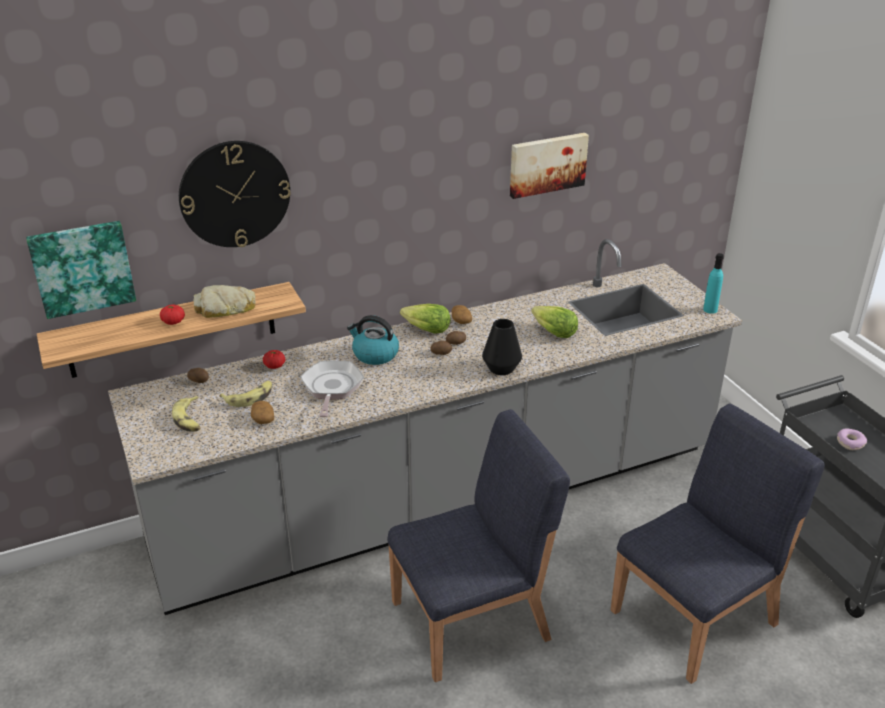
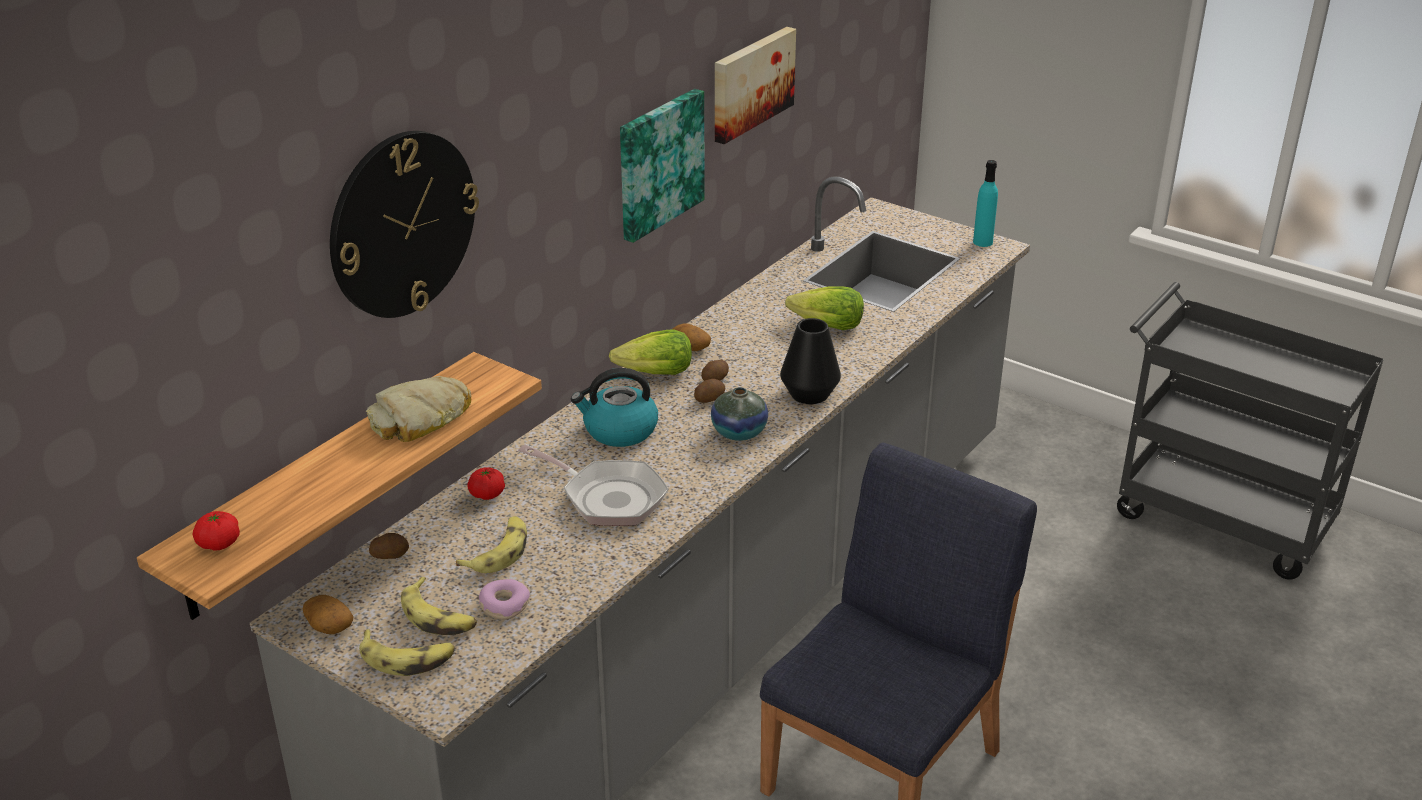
camera: 30 degrees left, 0 degrees up
picture [26,221,136,319] -> picture moved to [620,89,705,243]
tomato [160,305,185,325] -> tomato moved to [193,511,240,551]
potato [251,401,274,424] -> potato moved to [303,595,353,634]
frying pan [300,361,364,417] -> frying pan turned 150 degrees clockwise [518,445,669,526]
blue chair [611,404,825,684] -> none
donut [837,428,867,450] -> donut moved to [479,579,530,620]
none -> banana [359,629,455,676]
none -> vase [711,387,768,441]

